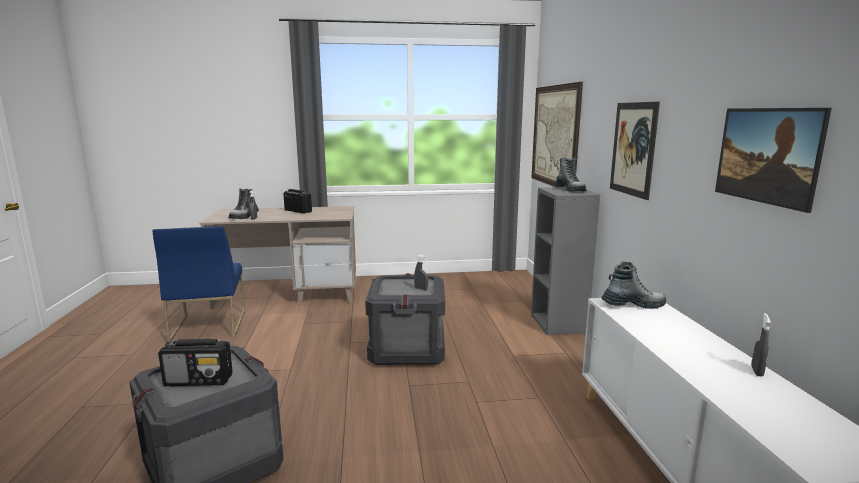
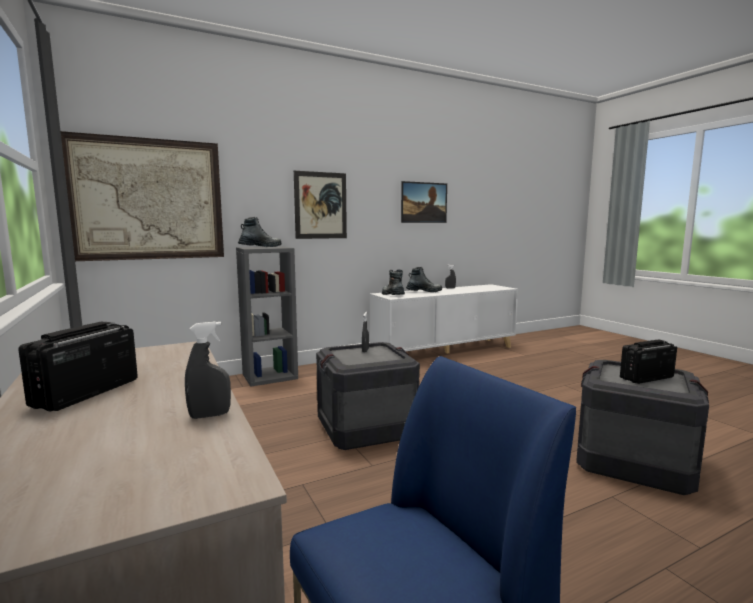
camera: 110 degrees left, 5 degrees down
radio [158,339,233,386] -> radio turned 90 degrees counterclockwise [620,339,677,384]
boot [229,189,259,219] -> boot moved to [406,267,442,292]

